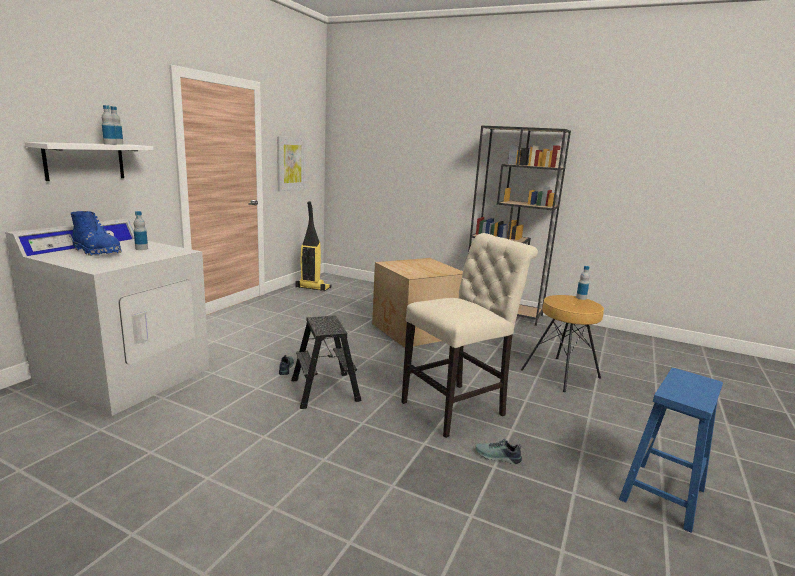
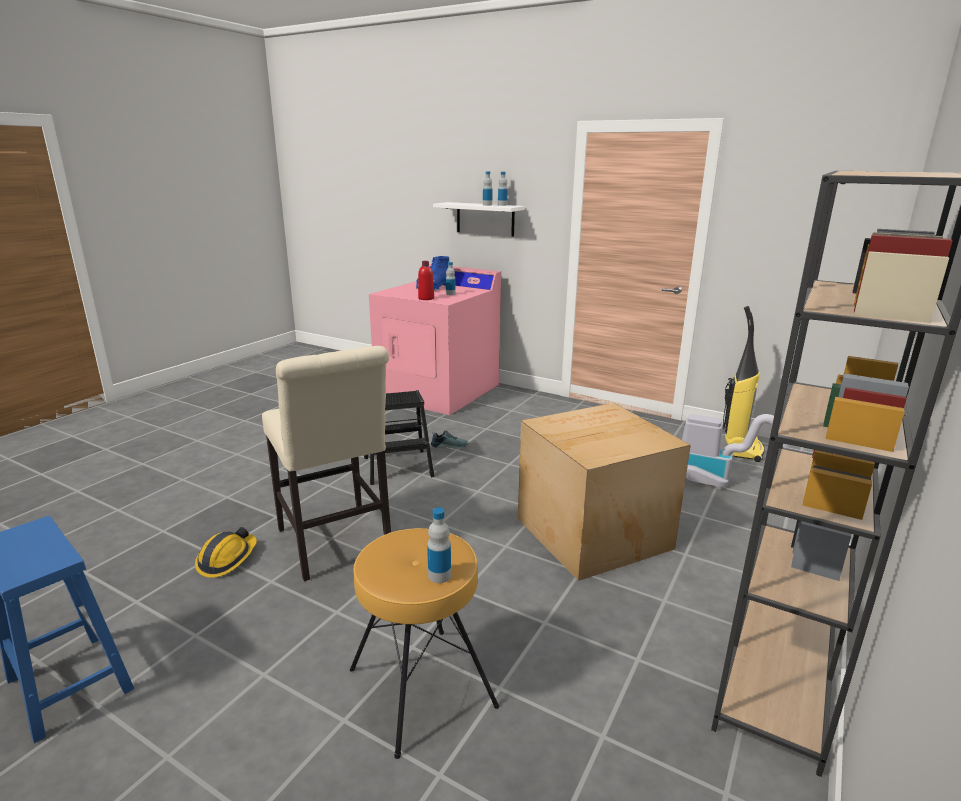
camera: 95 degrees right, 5 degrees up
white washing machine [5,219,209,416] -> pink washing machine [369,264,501,415]
picture [277,136,306,191] -> none
shoe [475,439,522,464] -> hard hat [195,527,257,578]
none -> red bottle [418,261,434,300]
none -> vacuum cleaner [682,414,789,489]

